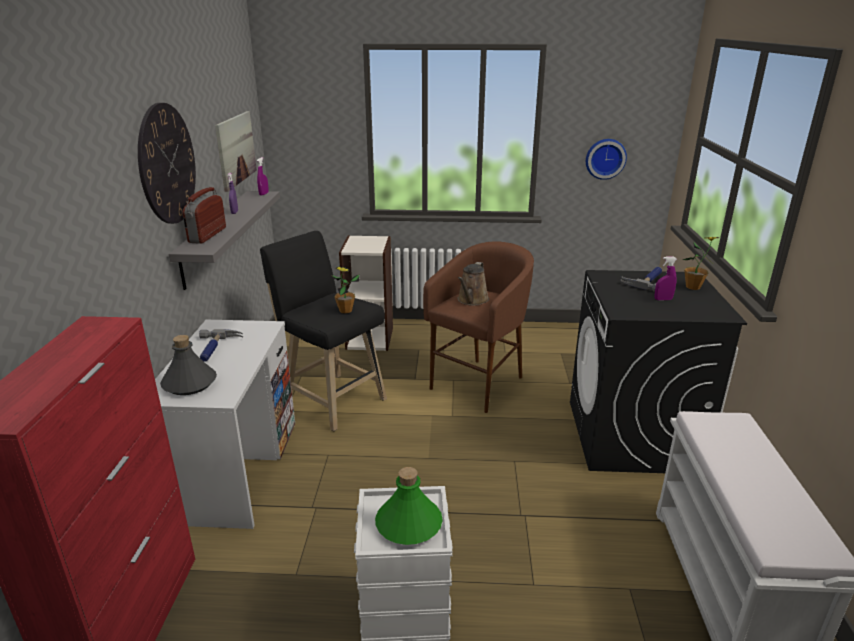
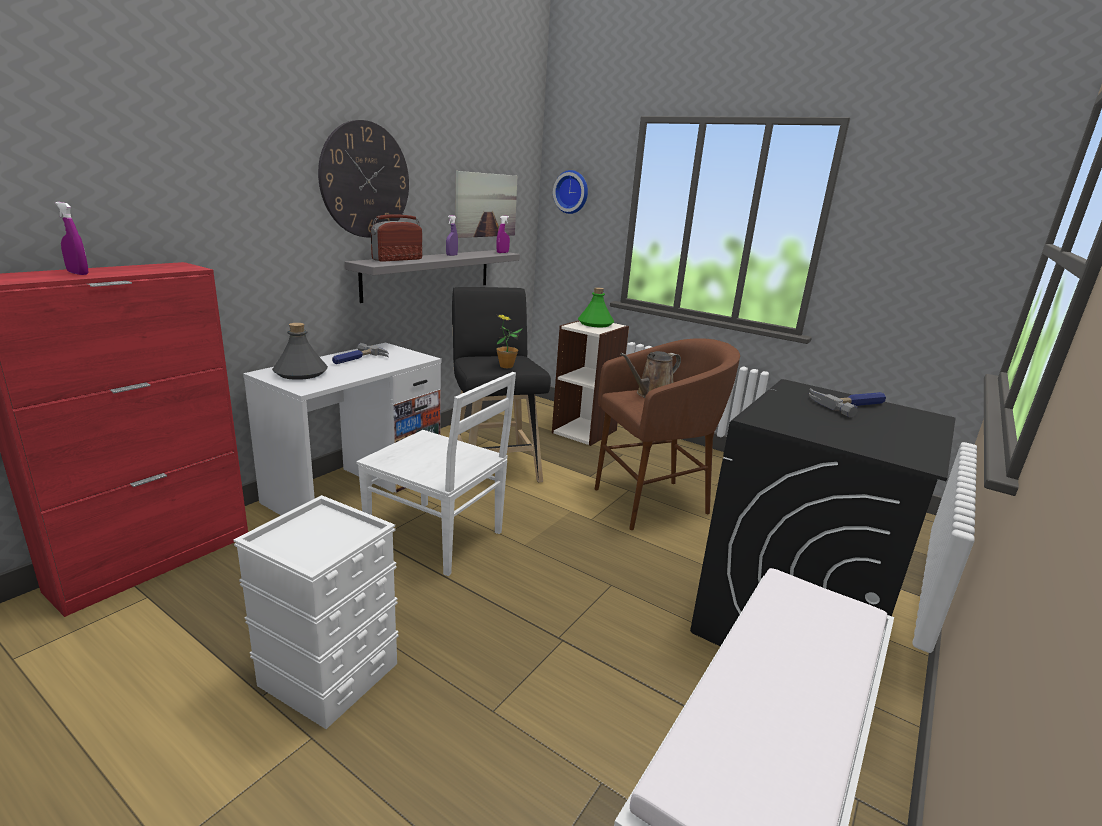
camera: 30 degrees right, 5 degrees down
green bottle [375,467,443,545] -> green bottle moved to [578,287,614,327]
wall clock [586,139,627,180] -> wall clock moved to [553,170,588,214]
purple spray bottle [655,257,677,300] -> purple spray bottle moved to [55,202,88,275]
potted plant [682,237,720,290] -> none
none -> white chair [356,372,516,576]

